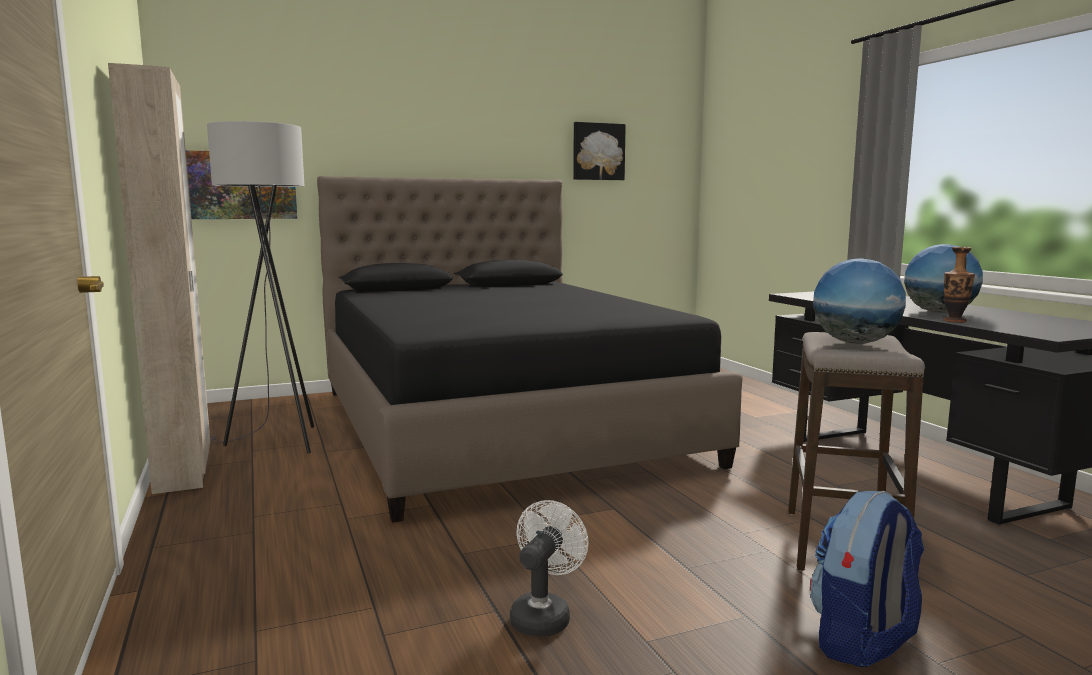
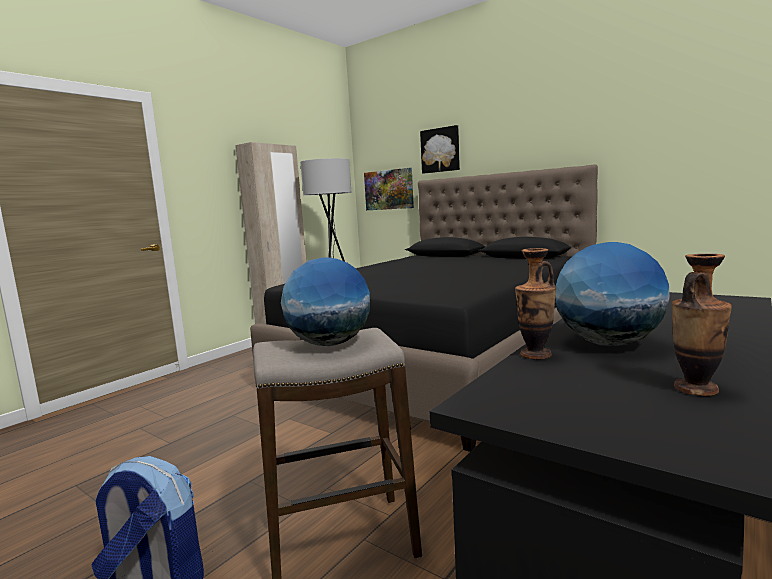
camera: 60 degrees right, 0 degrees up
white fan [510,500,589,636] -> none
picture [573,122,626,180] -> picture moved to [420,125,460,173]
none -> vase [672,254,732,396]

